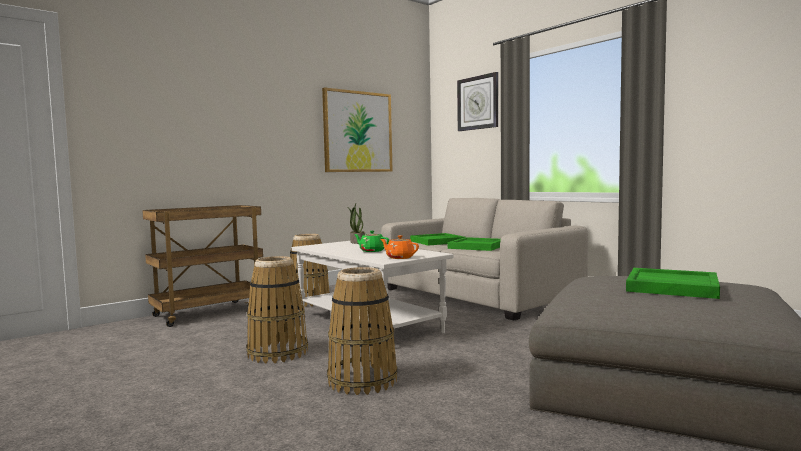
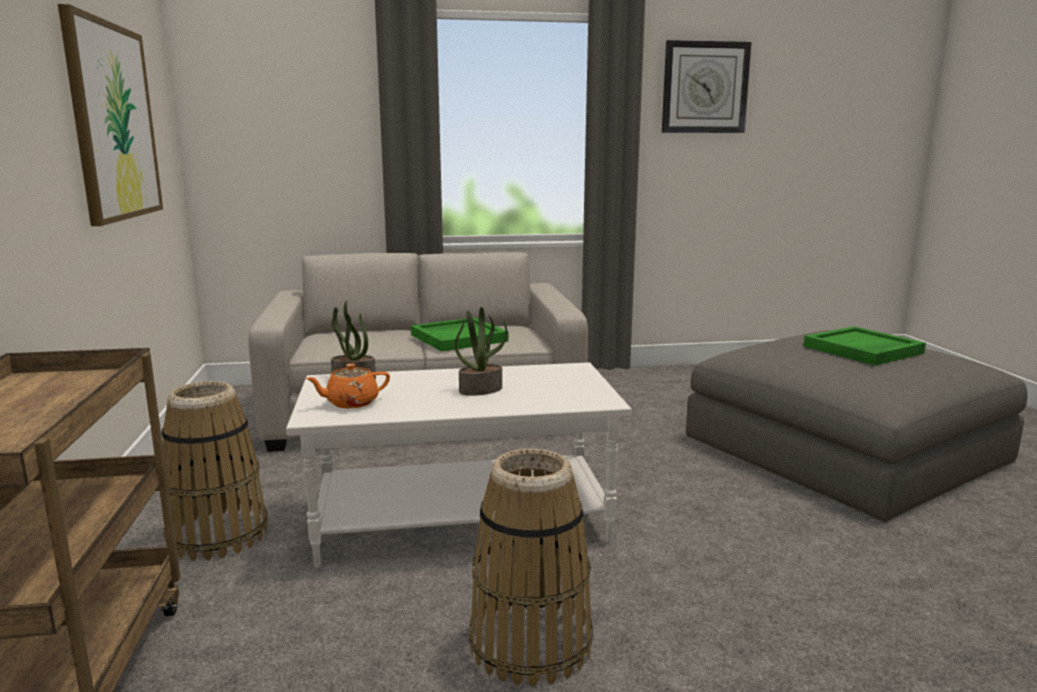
camera: 60 degrees left, 10 degrees up
basket [327,267,398,395] -> none
green teapot [354,231,389,252] -> potted plant [455,307,507,396]
orange teapot [381,235,419,259] -> orange teapot moved to [305,363,390,409]
green tray [410,233,464,246] -> none
wall clock [457,72,498,131] -> wall clock moved to [662,40,751,133]

